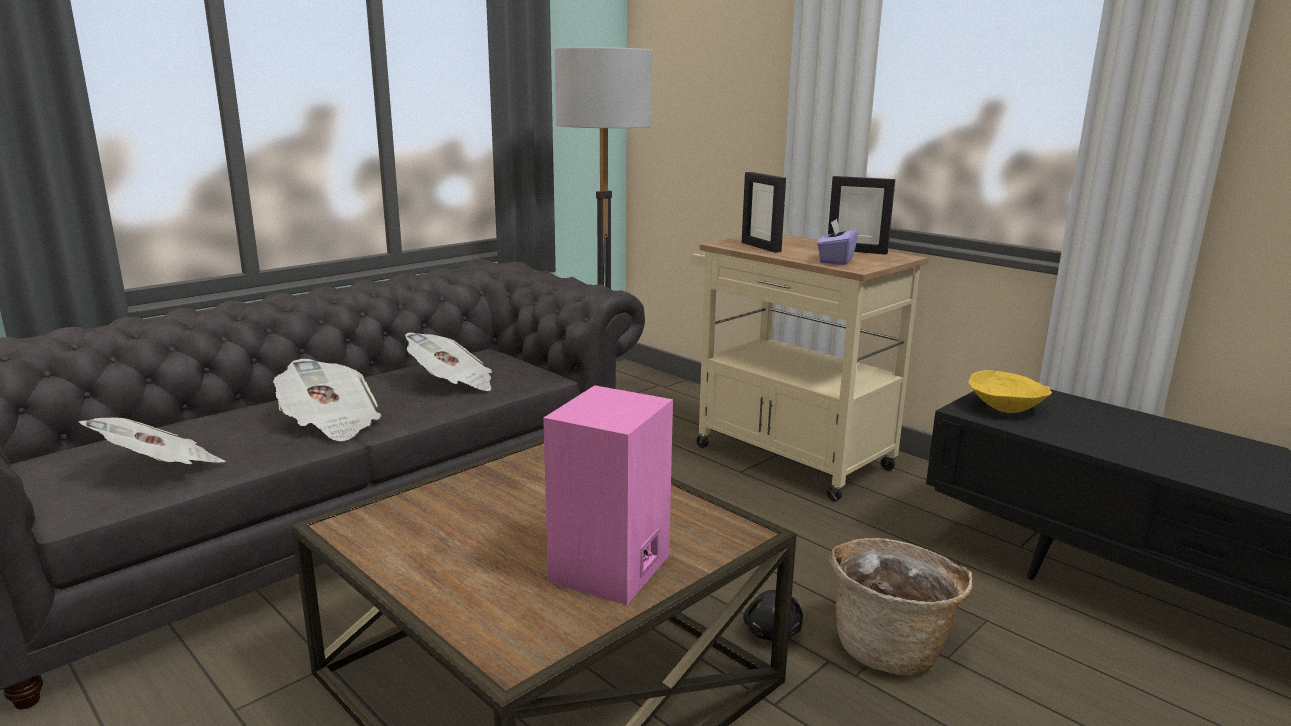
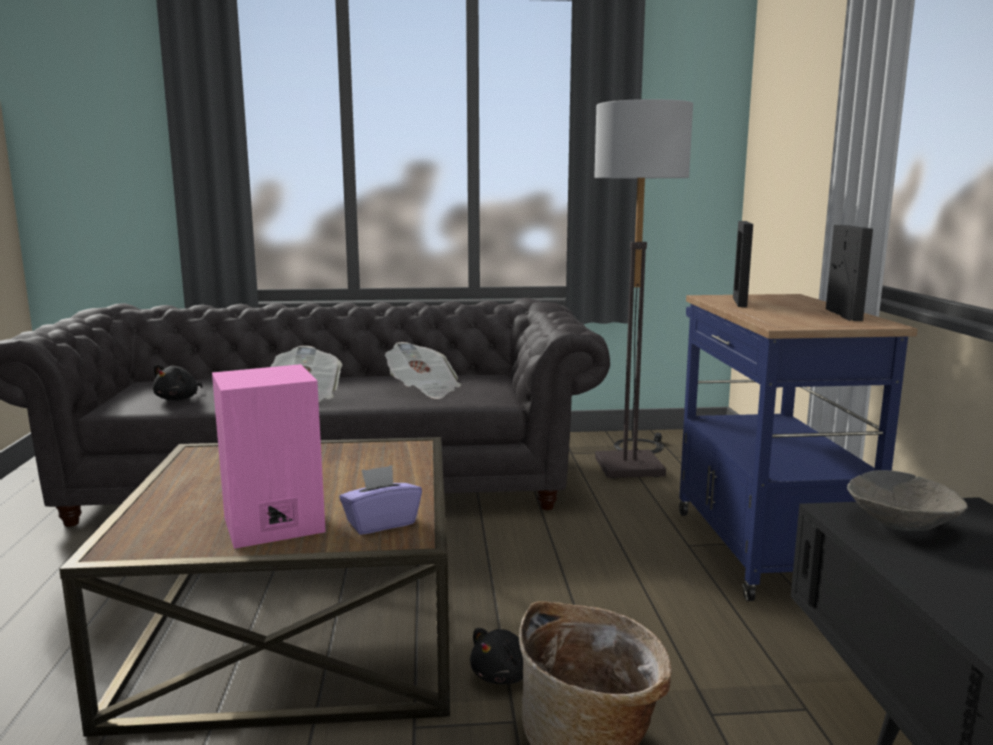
camera: 40 degrees right, 5 degrees down
newspaper [79,417,225,464] -> black plush toy [153,364,203,400]
beige cart [690,234,928,501] -> blue cart [679,294,918,601]
purple tissue box [817,219,858,265] -> purple tissue box moved to [339,465,422,535]
picture frame [828,176,895,255] -> picture frame turned 150 degrees counterclockwise [826,225,873,321]
yellow bowl [968,370,1052,413] -> grey bowl [847,470,968,531]

